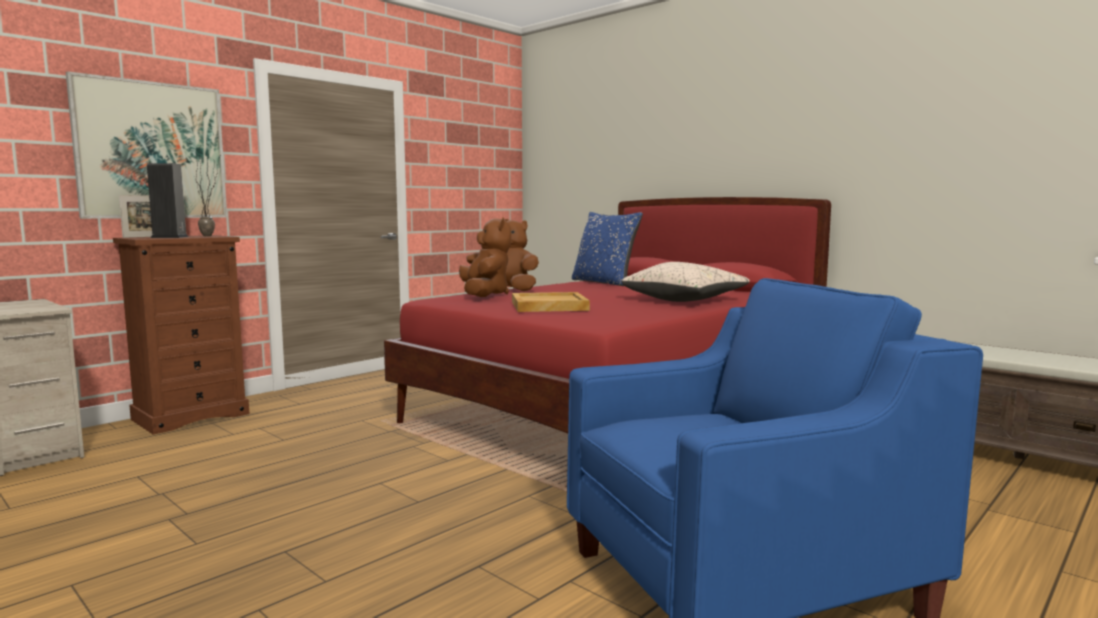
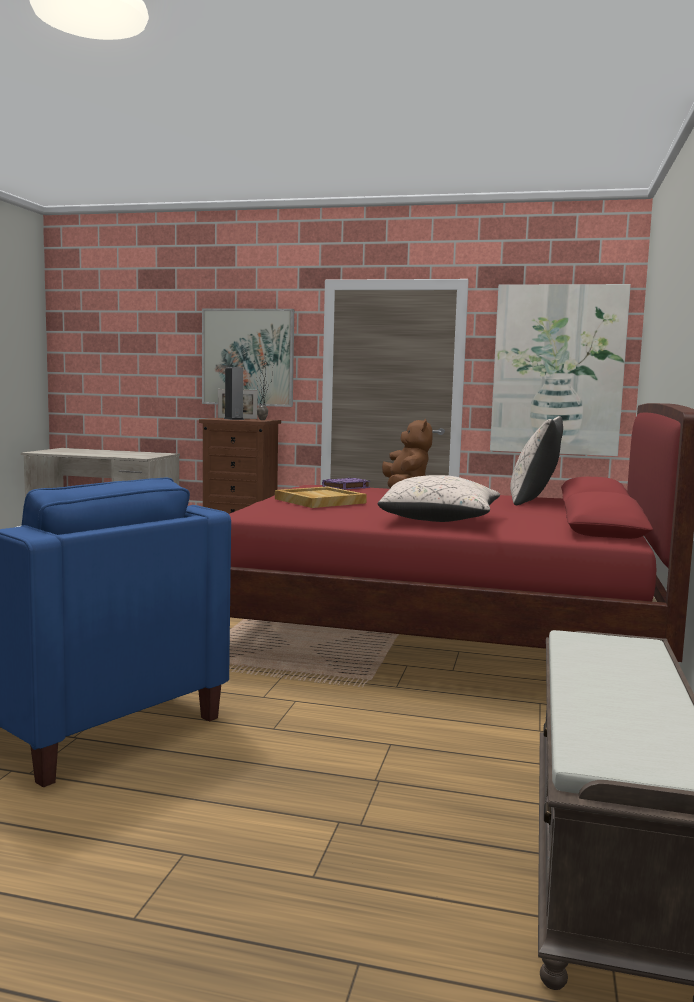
camera: 60 degrees right, 0 degrees up
brown plush toy [459,217,511,297] -> purple book [322,478,370,490]
blue pillow [572,212,643,286] -> beige pillow [510,416,563,505]
none -> picture [490,284,631,456]

